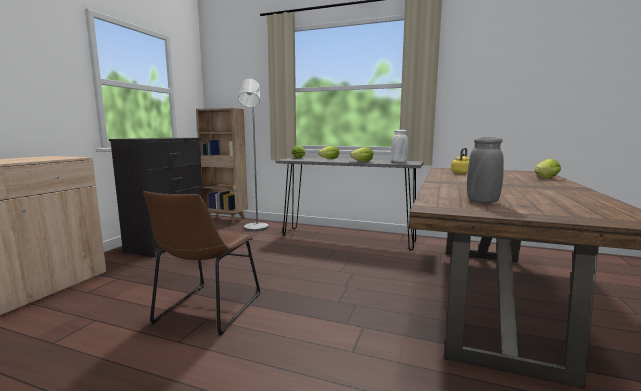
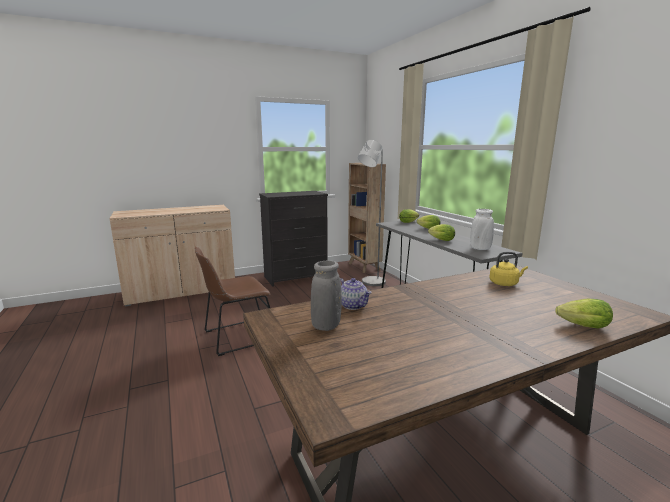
camera: 45 degrees right, 5 degrees up
none -> teapot [340,278,372,310]

